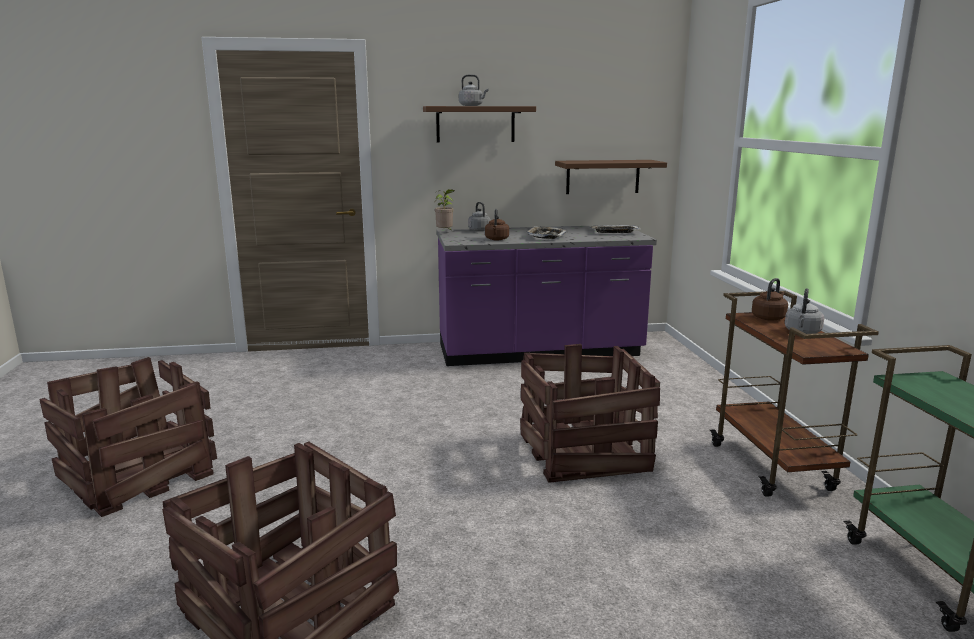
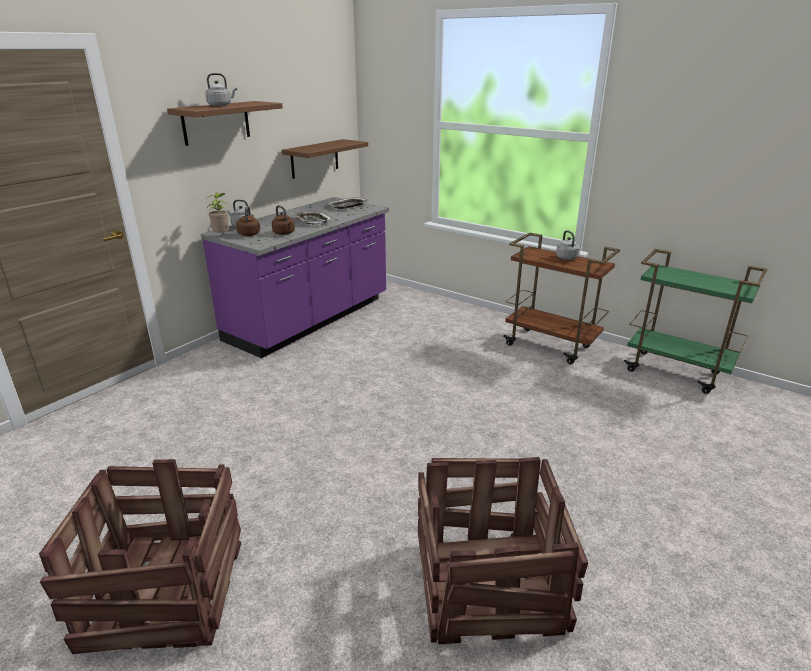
camera: 45 degrees left, 10 degrees up
crate [520,344,660,483] -> none
brown kettle [752,278,788,321] -> brown kettle moved to [236,206,260,236]

